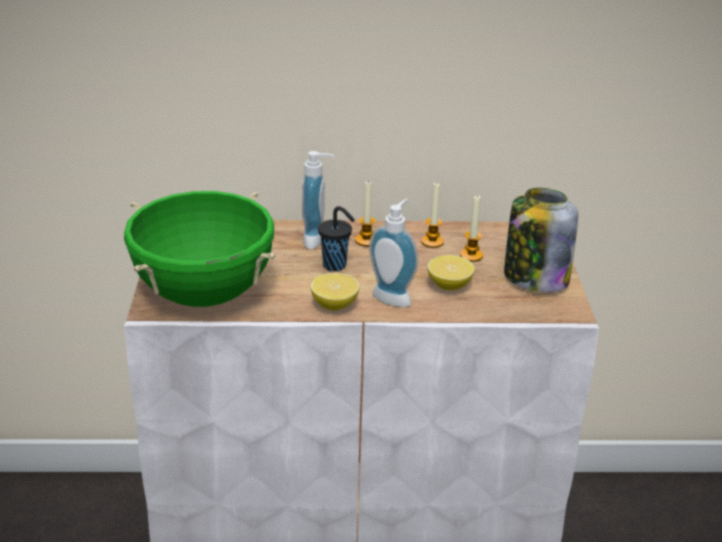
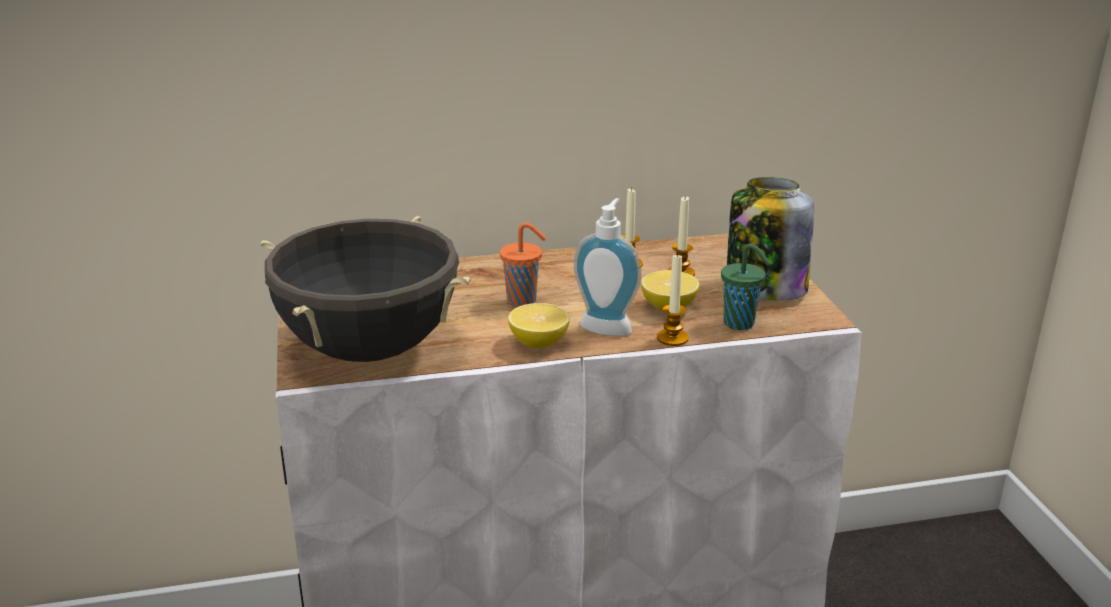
camera: 10 degrees left, 5 degrees down
green cooking pot [124,191,275,307] -> black cooking pot [260,216,471,362]
soap dispenser [302,151,334,249] -> none
black cup [318,206,355,271] -> orange cup [500,222,546,307]
candle [355,182,376,247] -> candle moved to [657,253,689,346]
none -> green cup [721,244,770,330]

